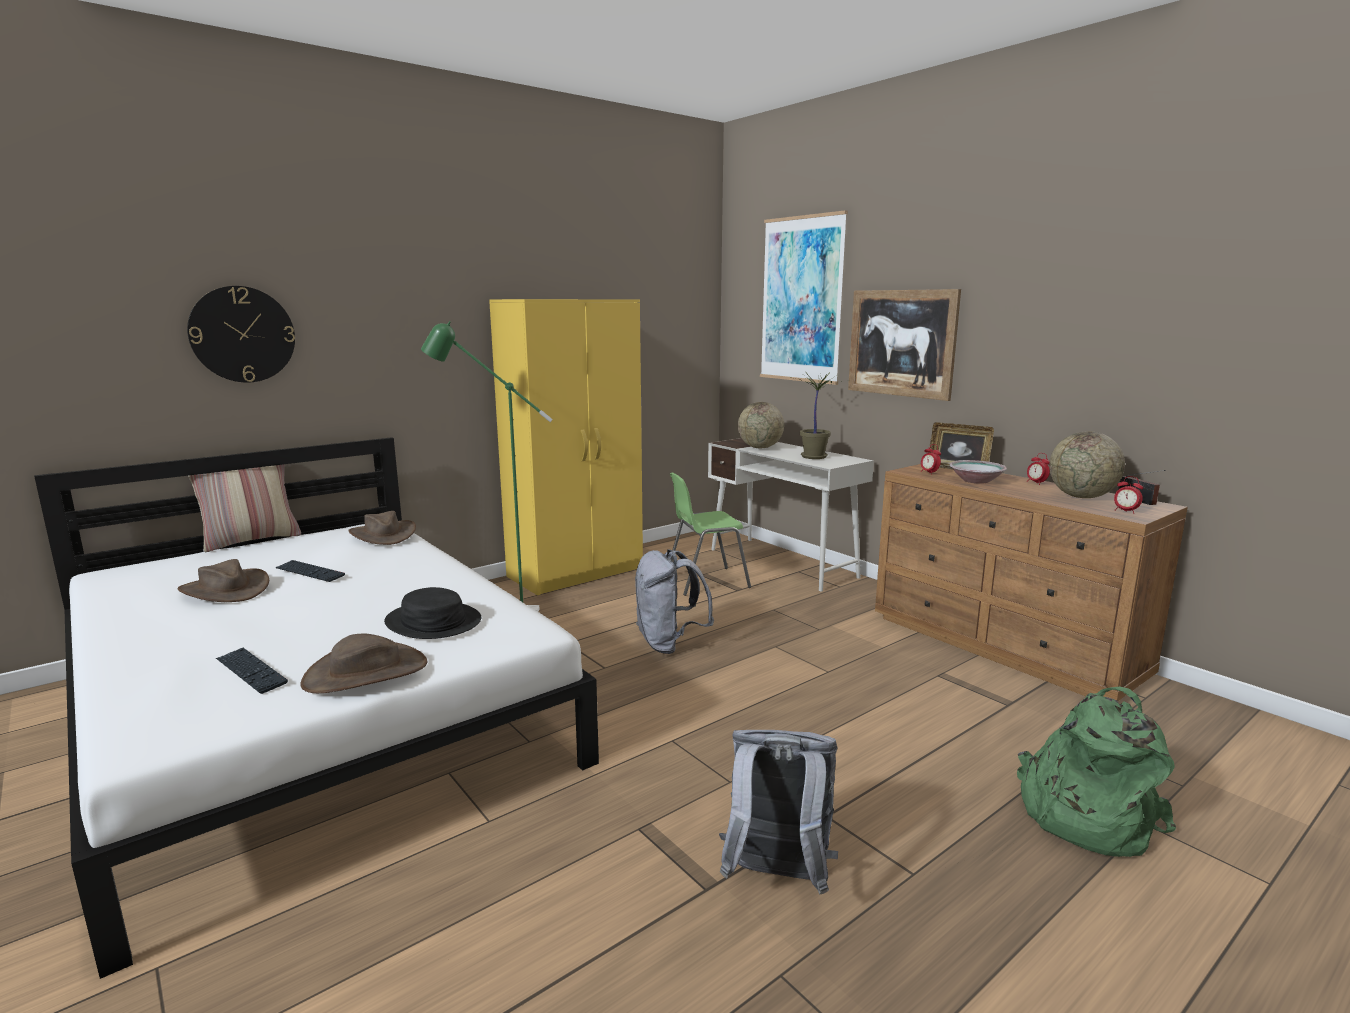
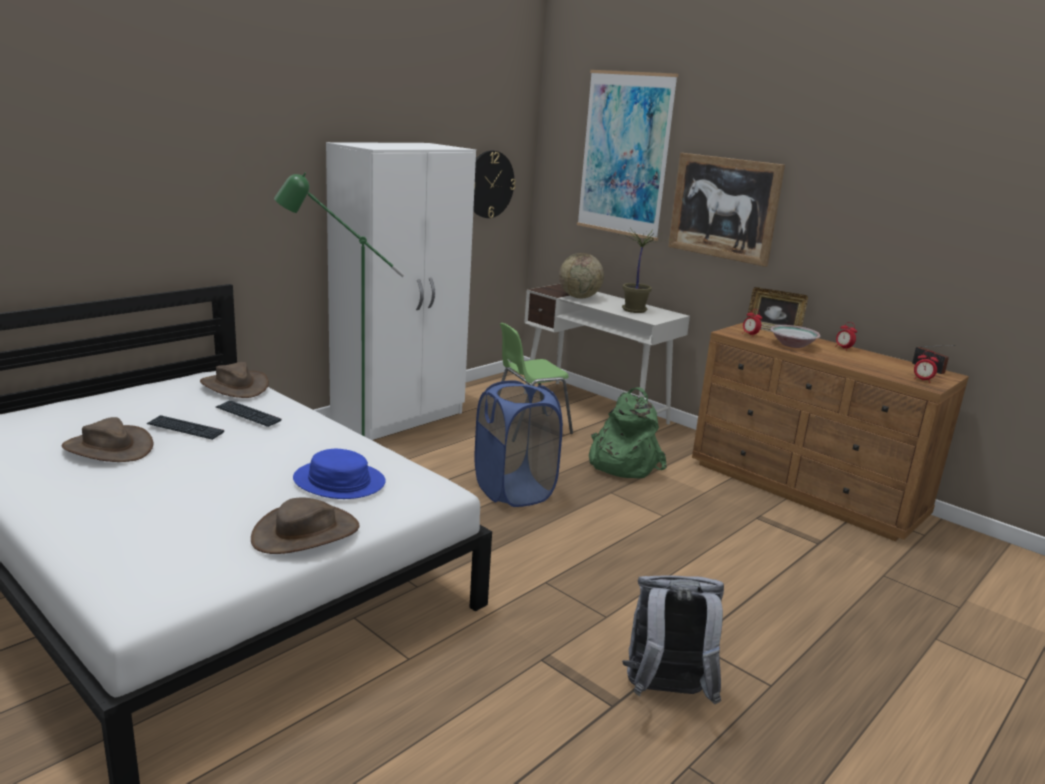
camera: 10 degrees left, 5 degrees up
wall clock [187,286,295,383] -> wall clock moved to [473,151,516,218]
pillow [188,464,301,552] -> none
keyboard [216,648,288,694] -> keyboard moved to [216,400,281,427]
black hat [384,587,481,639] -> blue hat [293,449,386,499]
yellow wardrobe [489,299,643,596] -> white wardrobe [326,142,476,441]
grey backpack [635,549,714,654] -> blue laundry basket [475,380,563,507]
green backpack [1017,687,1176,857] -> green backpack moved to [589,387,667,478]
globe [1049,431,1125,498] -> none

